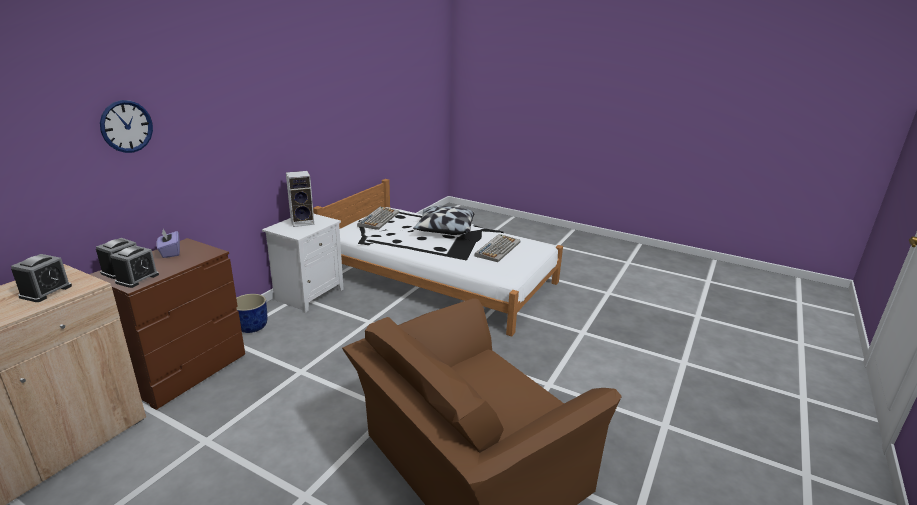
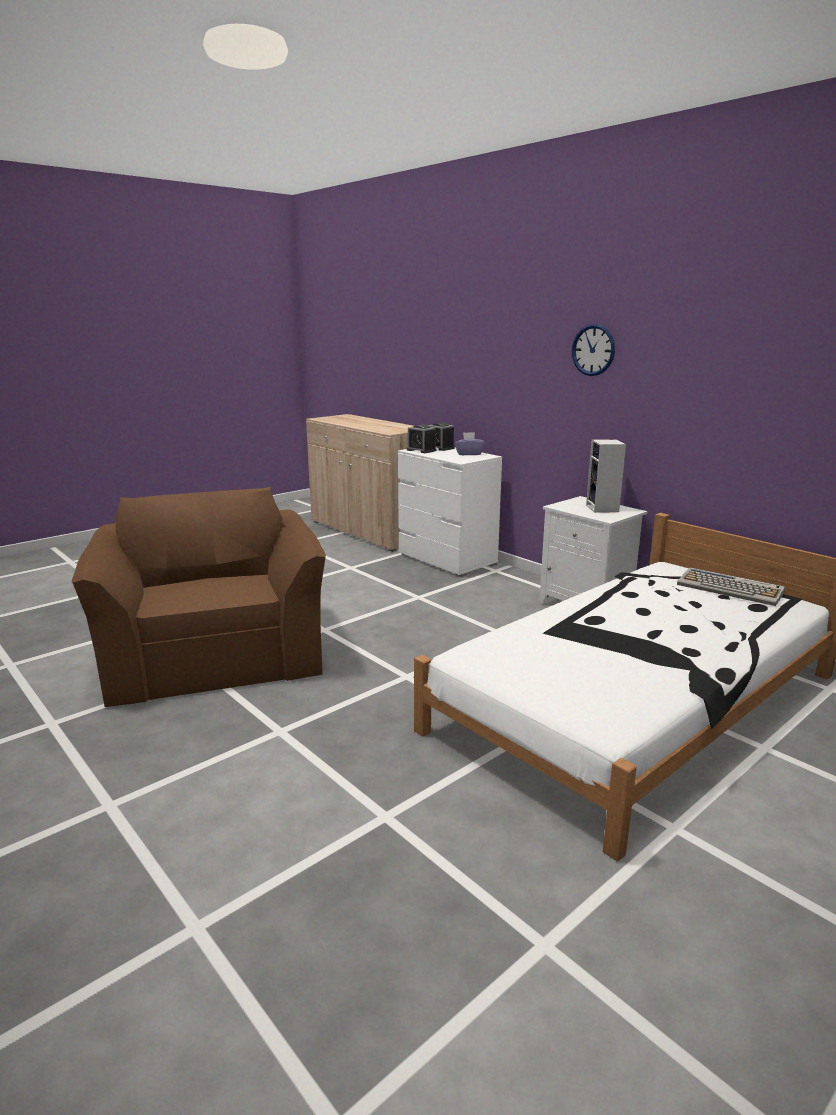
camera: 110 degrees right, 5 degrees down
alarm clock [11,254,72,302] -> none
brown dresser [89,238,245,410] -> white dresser [398,447,502,577]
wall clock [100,100,153,153] -> wall clock moved to [572,324,615,376]
blue planter [236,294,267,333] -> none
pillow [413,206,475,235] -> none
keyboard [474,234,520,262] -> none

